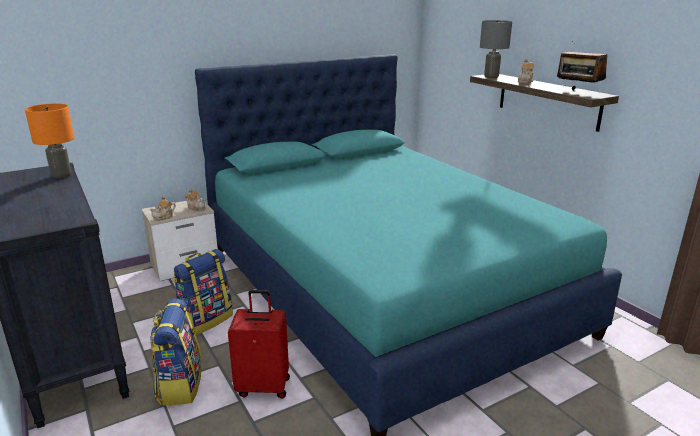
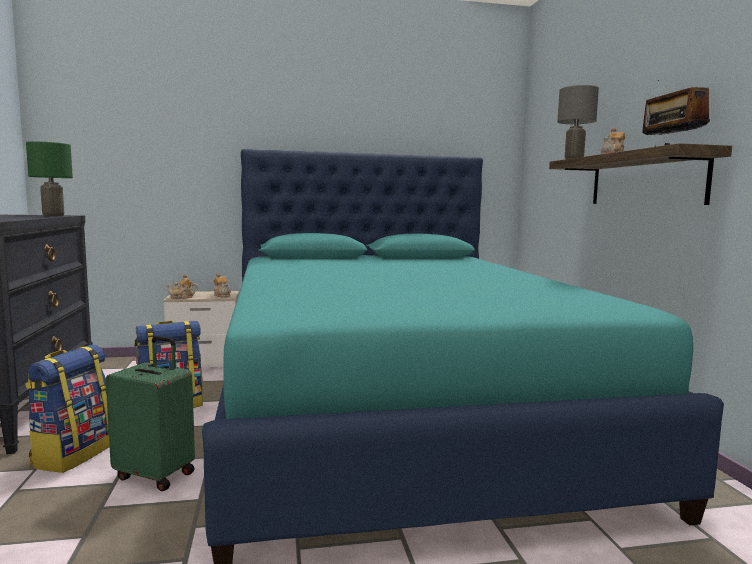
camera: 20 degrees right, 15 degrees down
orange table lamp [25,103,75,179] -> green table lamp [26,141,73,216]
red suitcase [228,290,290,399] -> green suitcase [106,336,195,491]

